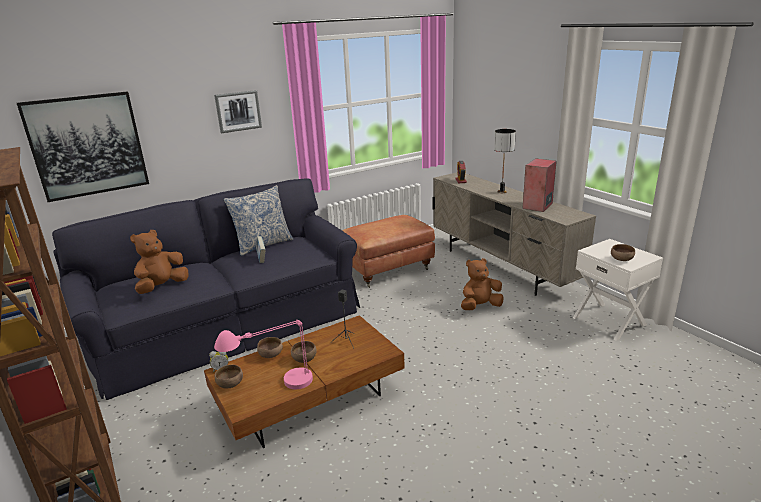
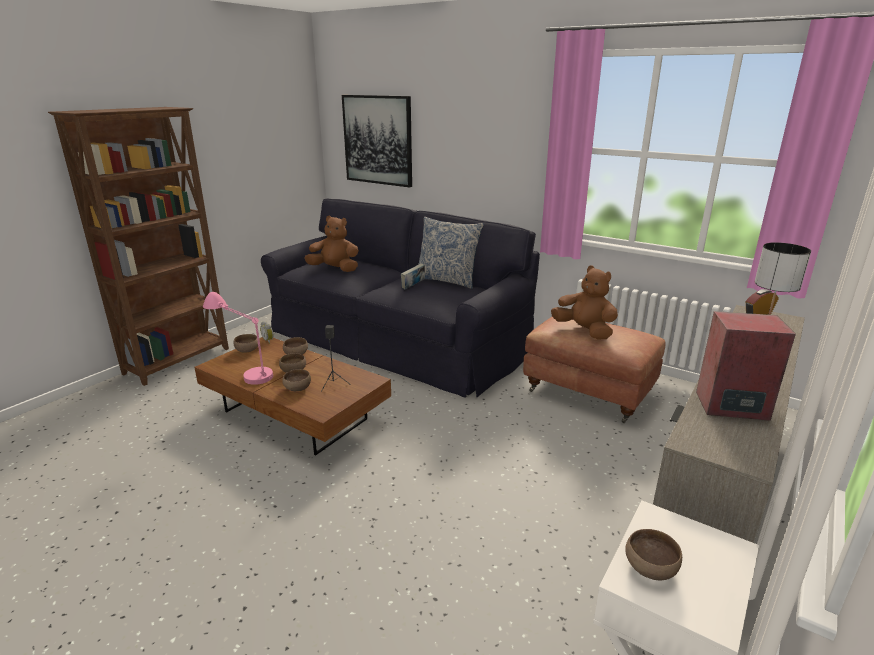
camera: 65 degrees right, 0 degrees up
picture [214,90,262,133] -> none
brown plush toy [461,258,504,310] -> brown plush toy moved to [551,266,618,339]
none -> brown bowl [282,369,311,391]

